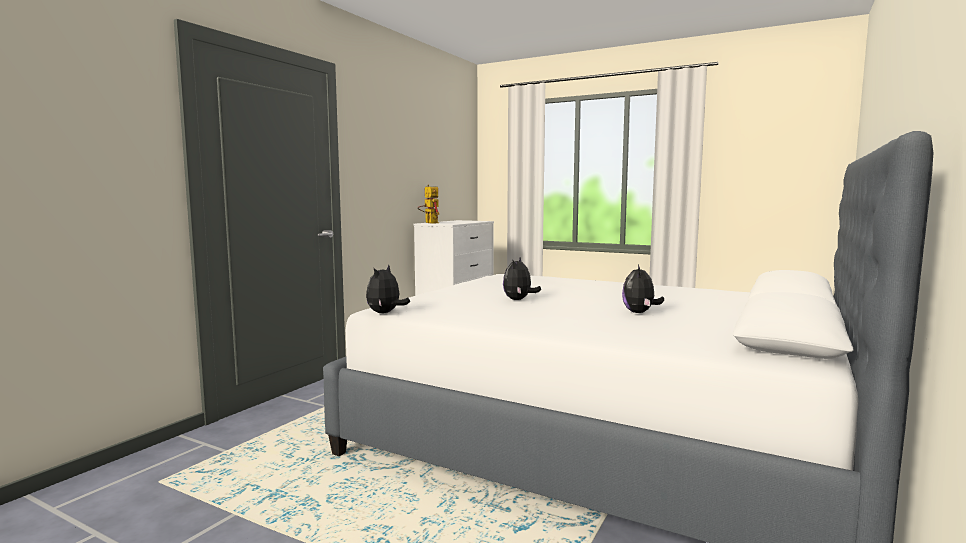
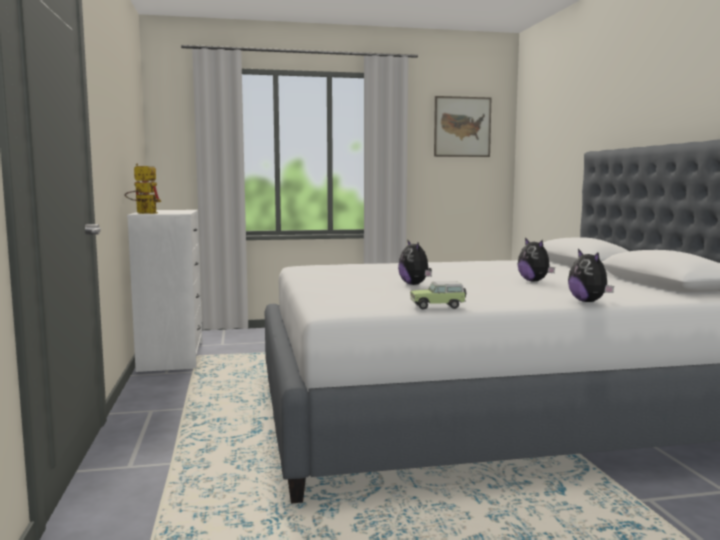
camera: 40 degrees left, 0 degrees up
plush toy [366,265,410,313] -> plush toy moved to [568,249,614,302]
none -> toy car [410,281,466,310]
none -> picture [434,96,491,157]

